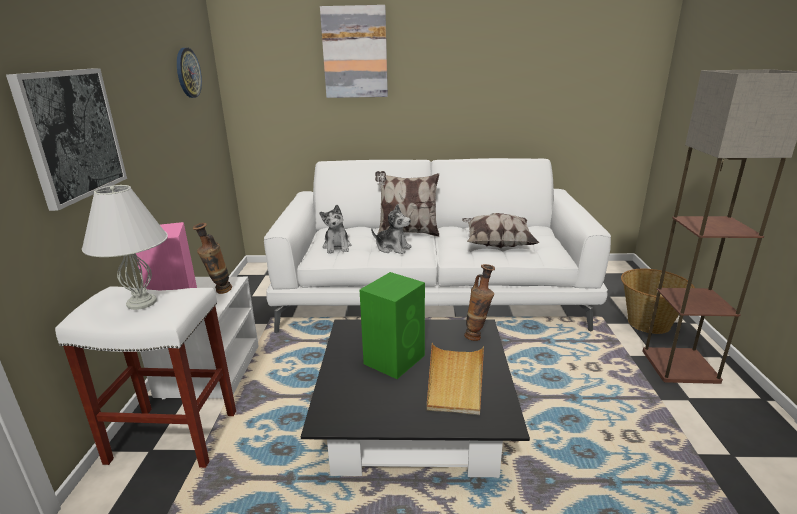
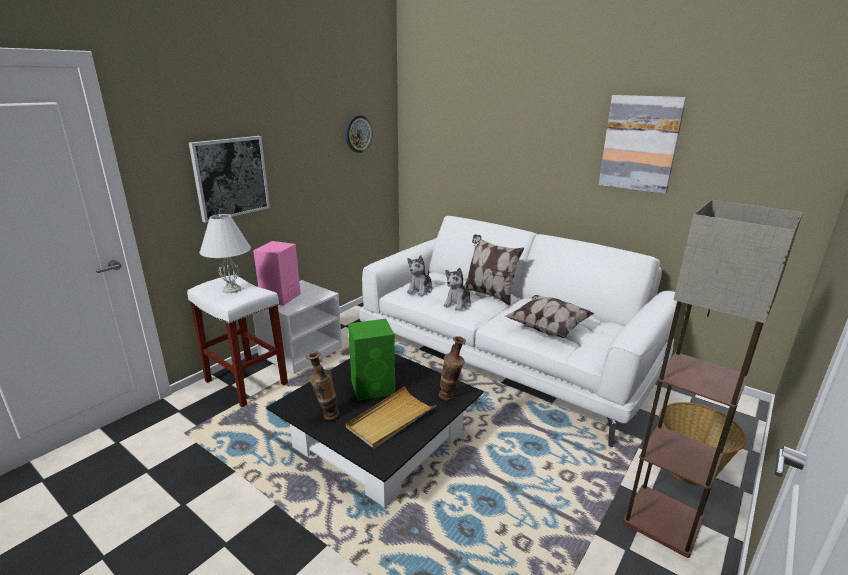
camera: 35 degrees right, 0 degrees up
vase [193,223,232,294] -> vase moved to [306,352,339,420]
picture [320,5,388,98] -> picture moved to [599,95,687,194]
plush toy [371,204,412,254] -> plush toy turned 60 degrees clockwise [443,268,471,311]

